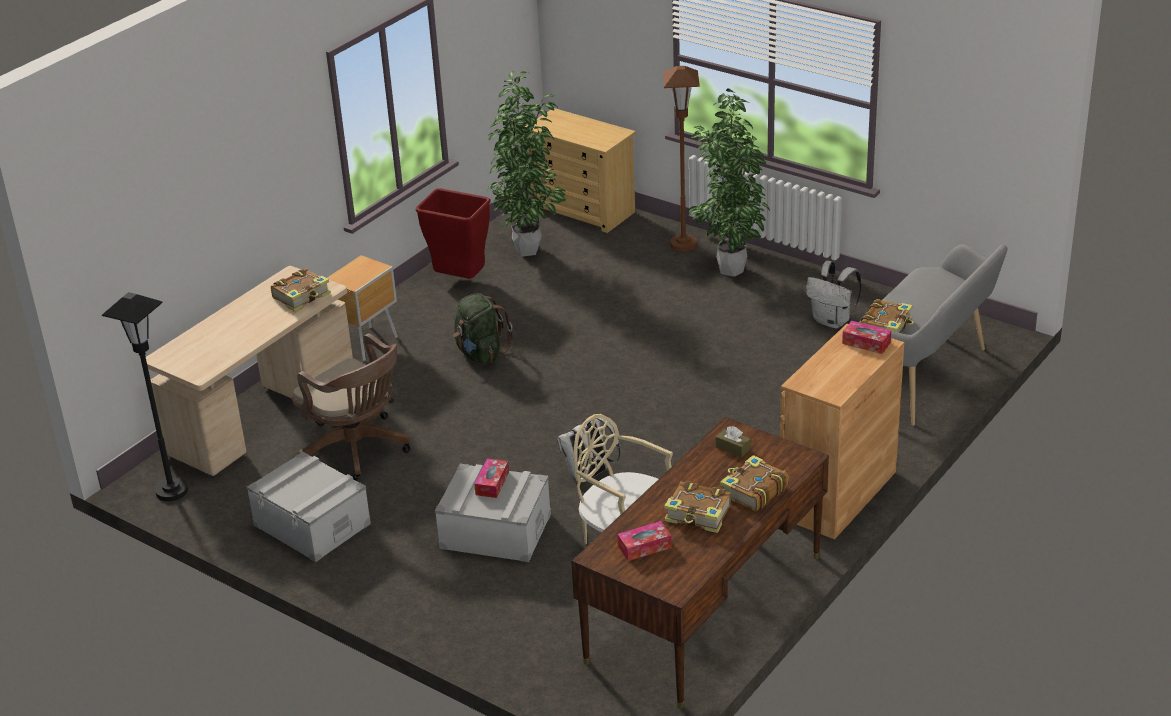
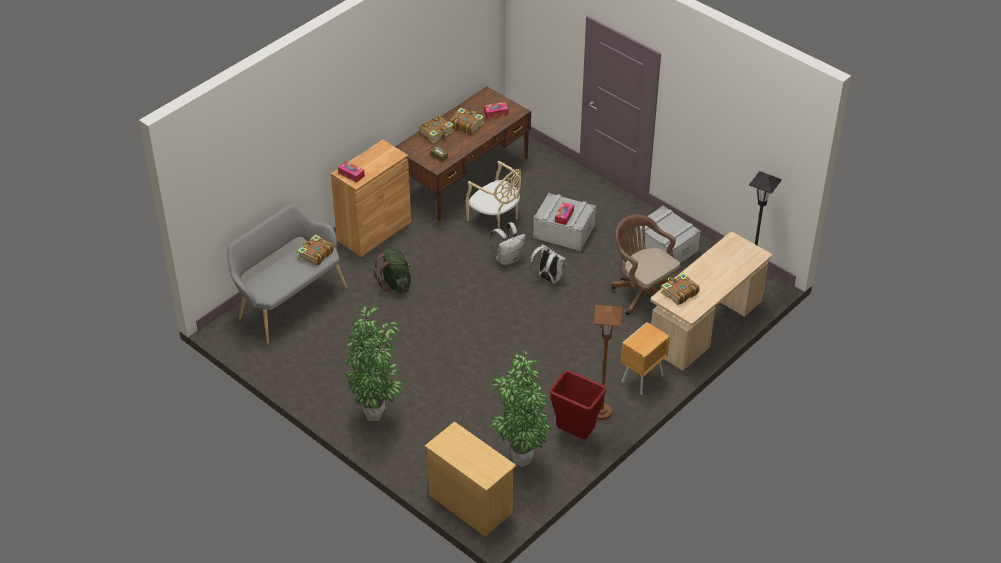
camera: 175 degrees left, 10 degrees up
green backpack [453,293,513,364] -> green backpack moved to [373,248,412,294]
brown floor lamp [663,66,700,252] -> brown floor lamp moved to [594,305,622,420]
white backpack [806,261,862,329] -> white backpack moved to [530,244,567,284]

